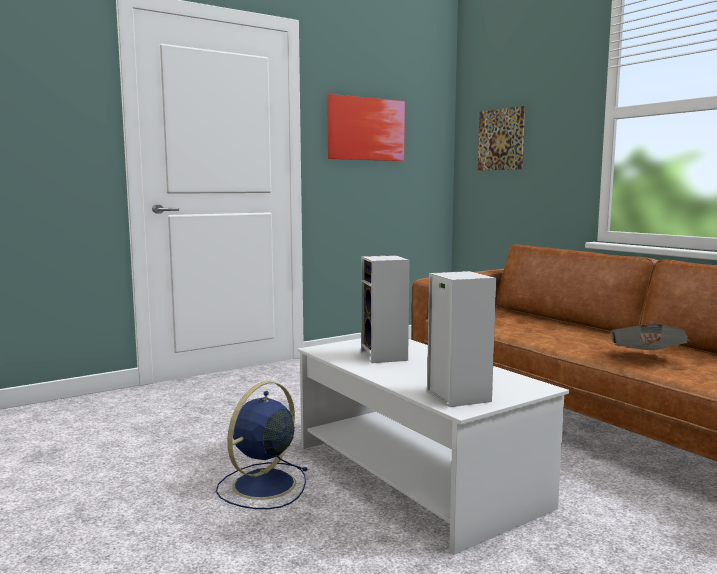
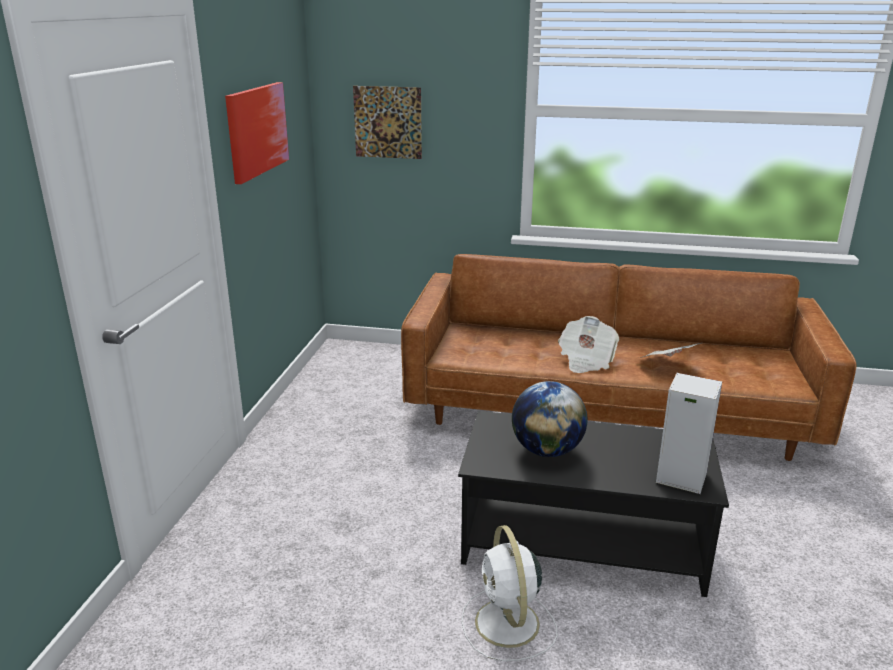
camera: 45 degrees left, 15 degrees up
blue fan [216,381,309,509] -> white fan [462,525,557,661]
white coffee table [297,338,569,555] -> black coffee table [458,411,729,597]
speaker [361,255,409,363] -> globe [512,381,587,457]
none -> newspaper [558,316,619,373]

